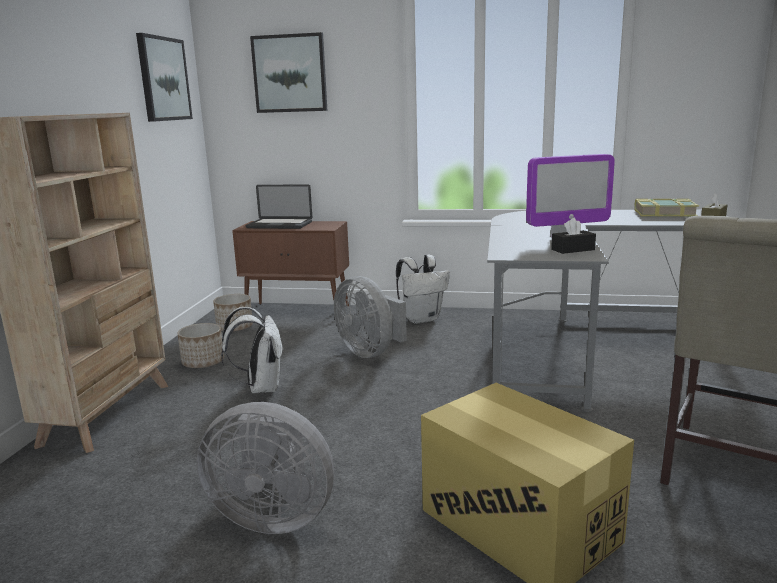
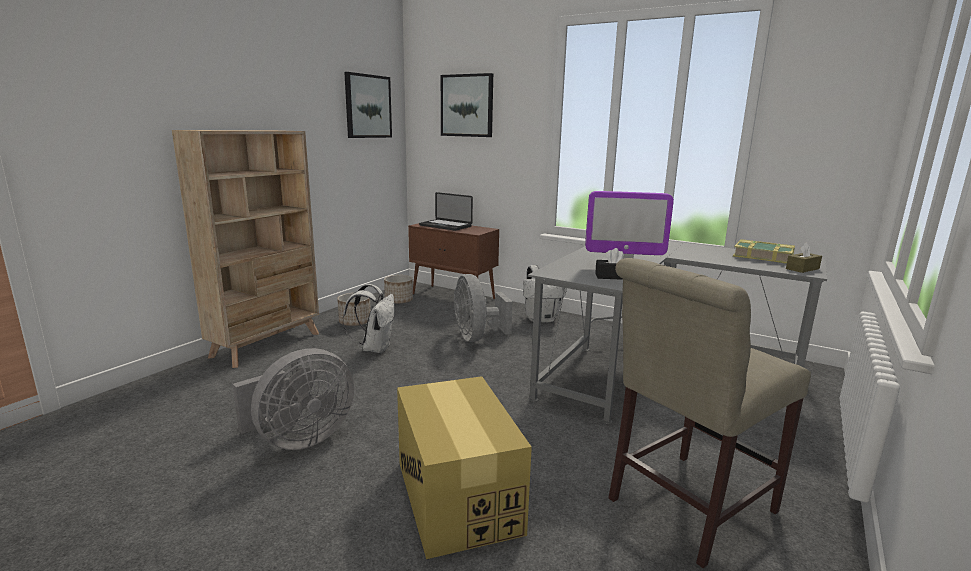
camera: 20 degrees right, 0 degrees up
grey fan [196,402,334,534] -> grey fan turned 75 degrees counterclockwise [232,348,354,450]

